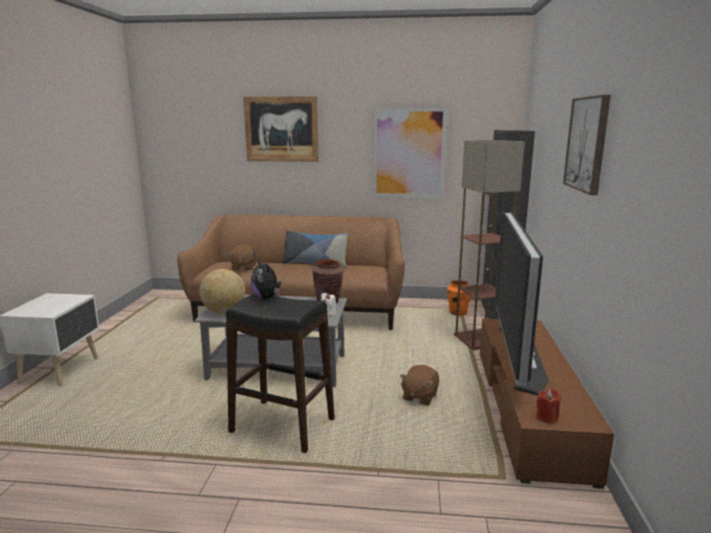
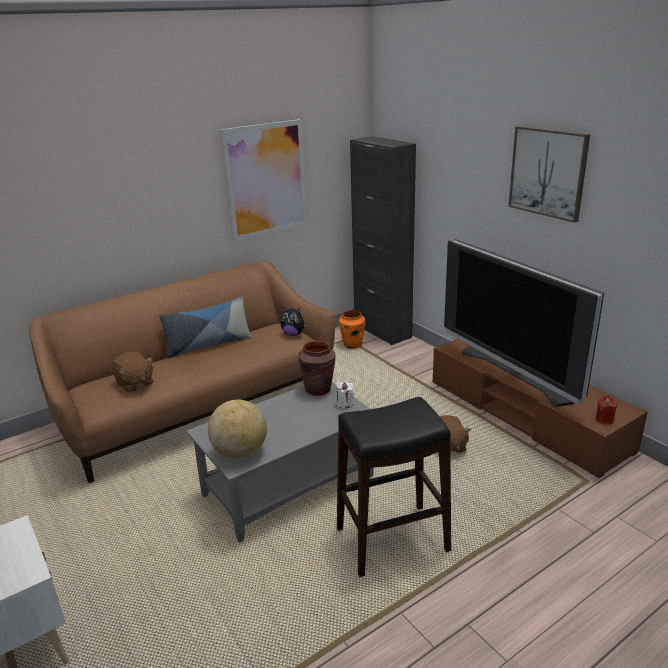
camera: 40 degrees left, 10 degrees up
picture [243,96,319,162] -> none
plush toy [251,259,281,300] -> plush toy moved to [281,307,308,336]
floor lamp [454,140,525,350] -> none

